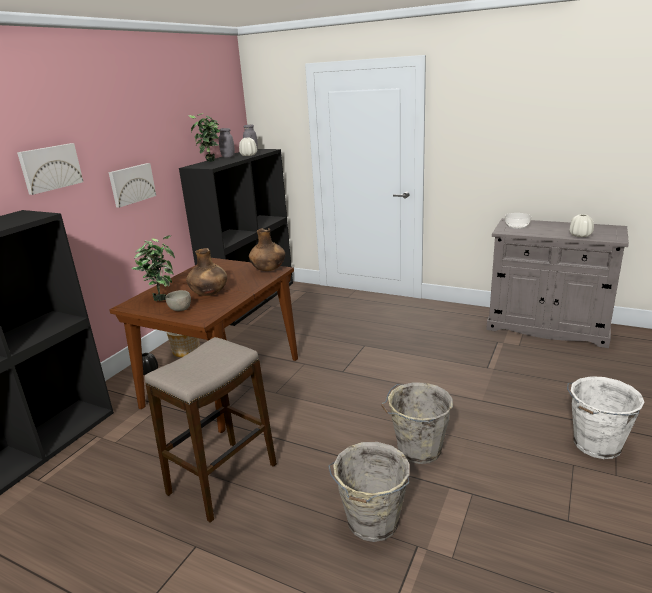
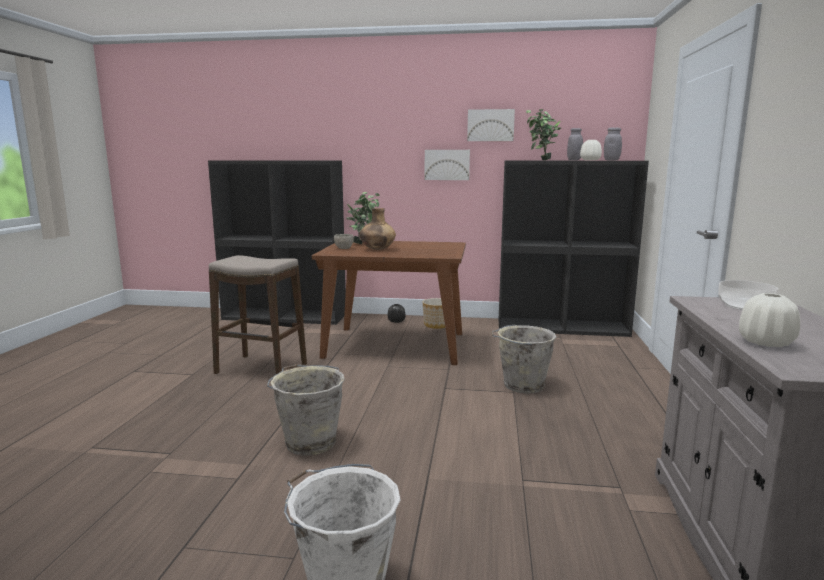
camera: 70 degrees right, 10 degrees down
picture [17,143,83,195] -> picture moved to [467,109,515,141]
brown vase [249,228,285,271] -> none
grey bucket [328,442,410,542] -> grey bucket moved to [491,325,556,394]

